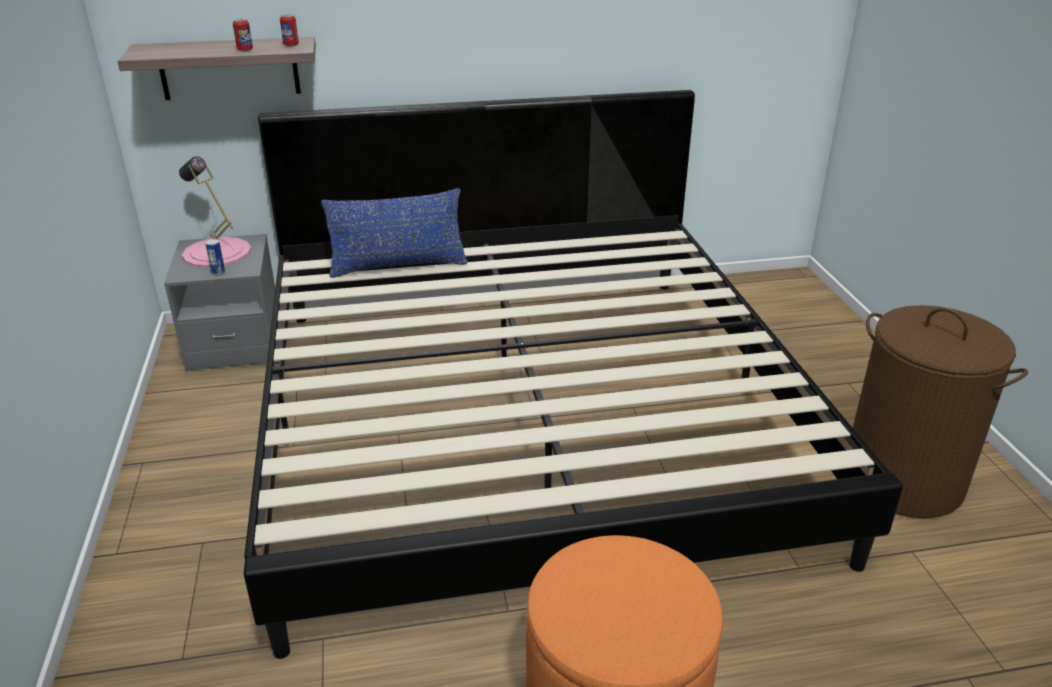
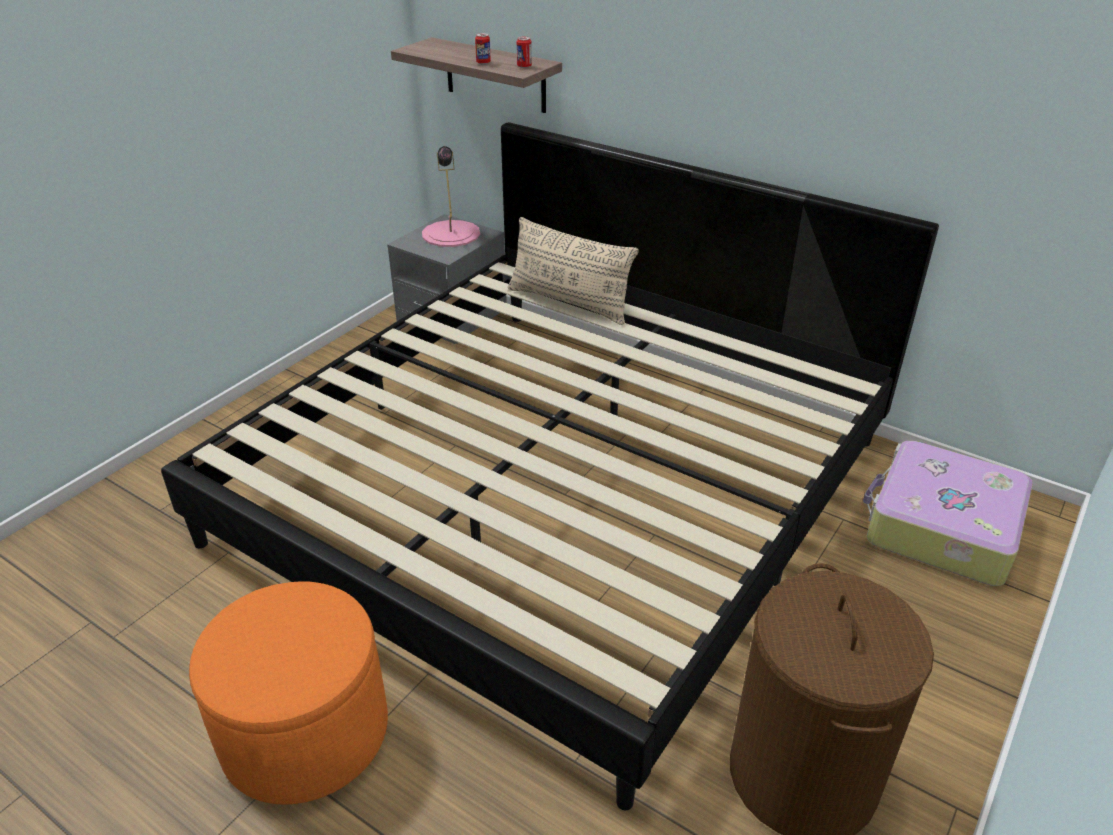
camera: 45 degrees right, 5 degrees up
can [205,239,225,276] -> none
blue pillow [321,188,468,278] -> beige pillow [508,217,639,325]
none -> suitcase [863,441,1033,586]

